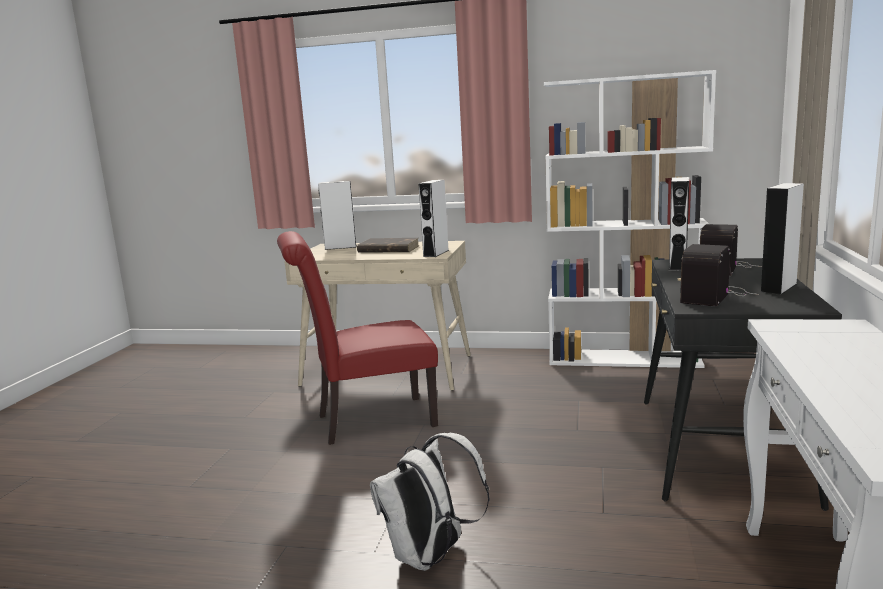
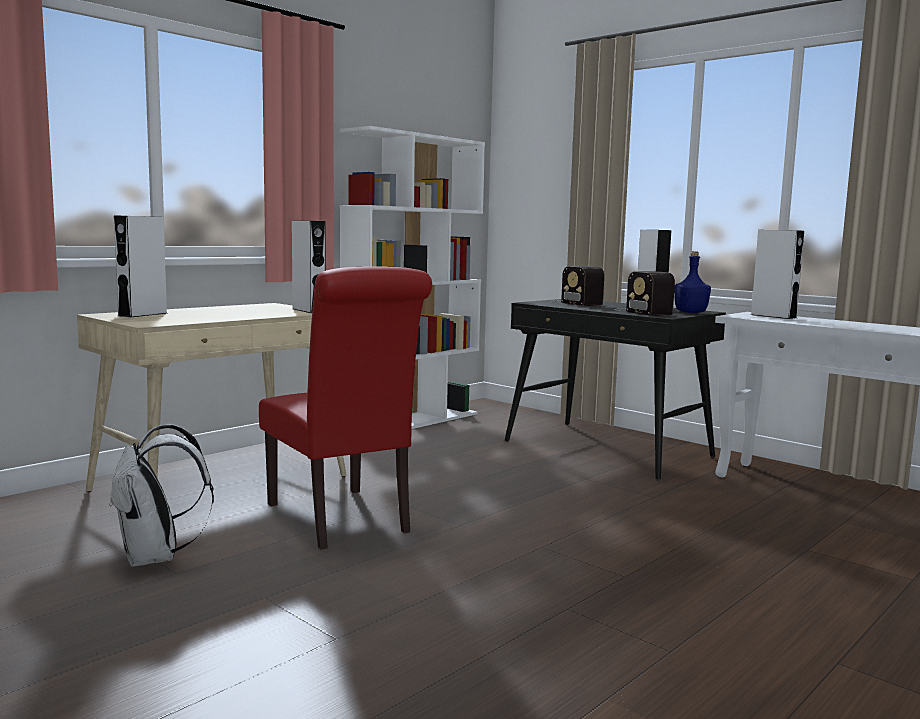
camera: 60 degrees left, 5 degrees down
red chair [277,231,438,445] -> red chair turned 45 degrees counterclockwise [259,267,432,549]
brown book [357,238,418,253] -> none
white backpack [370,433,490,571] -> white backpack moved to [109,424,214,567]
white speaker [669,177,689,271] -> white speaker moved to [751,230,804,319]
none -> blue bottle [674,251,711,313]

